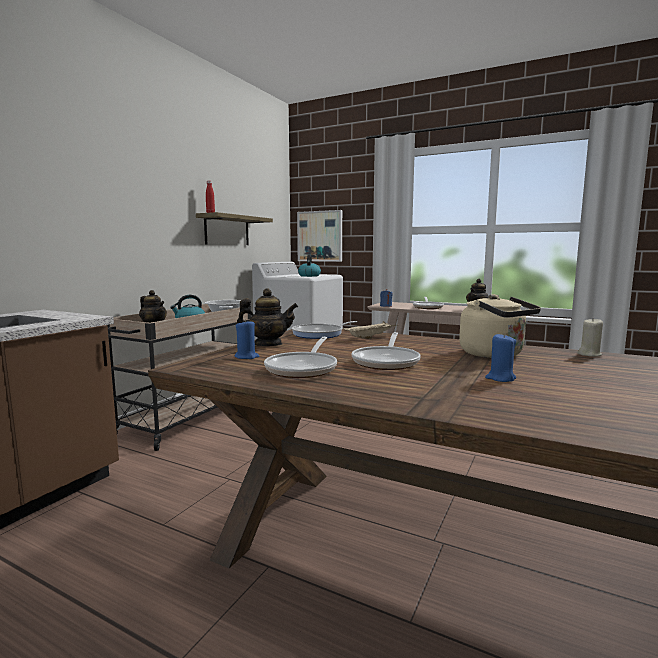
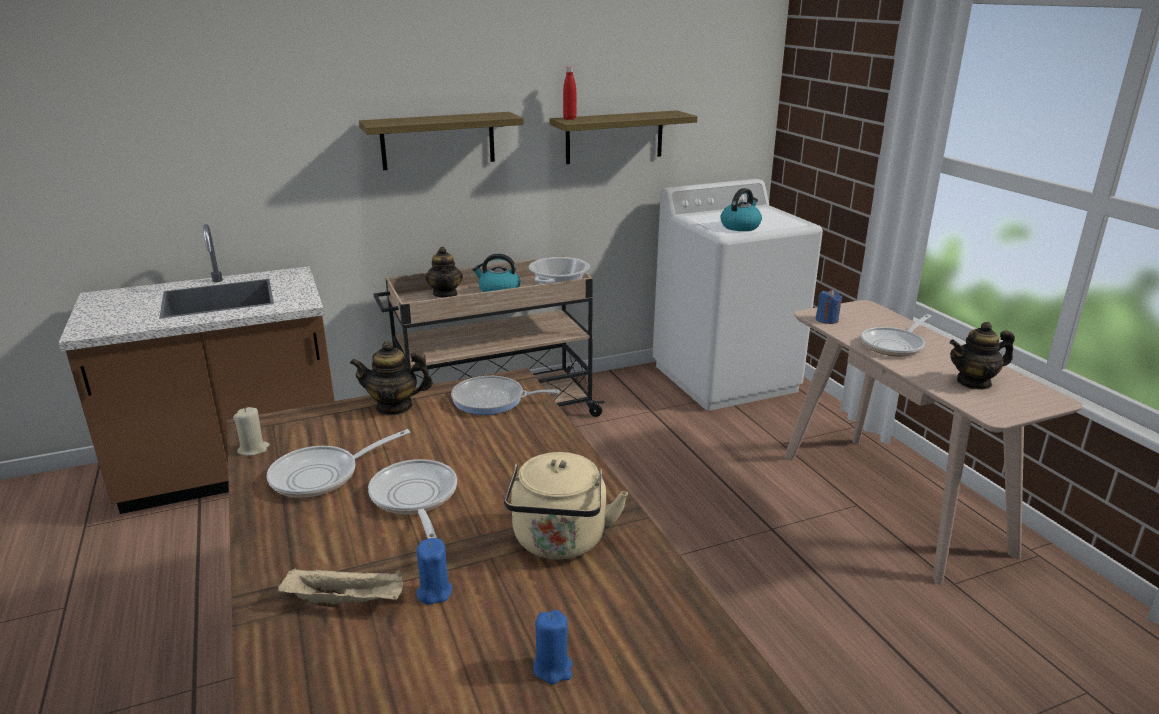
camera: 40 degrees right, 15 degrees up
blue candle [235,319,259,359] -> blue candle moved to [533,610,572,684]
teapot [237,288,298,346] -> teapot turned 135 degrees clockwise [350,341,433,416]
picture [297,210,342,262] -> none
beige tray [343,321,399,339] -> beige tray moved to [278,567,403,608]
frying pan [352,332,421,370] -> frying pan turned 105 degrees clockwise [368,459,457,539]
beige candle [577,318,603,357] -> beige candle moved to [233,407,269,456]
none -> shelf [359,112,524,170]

